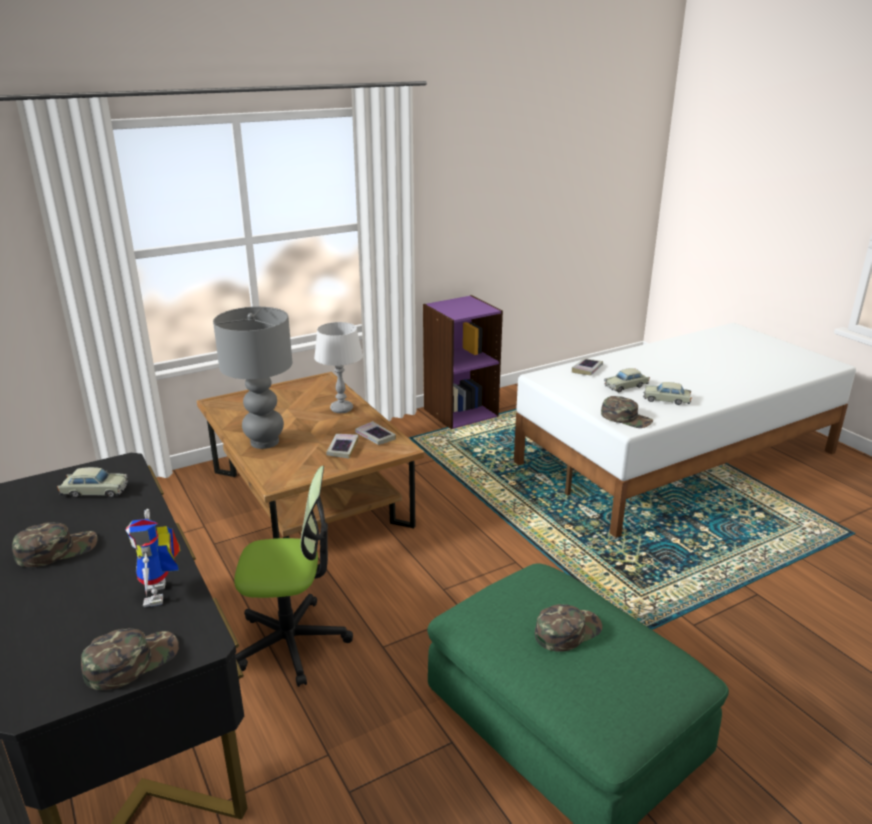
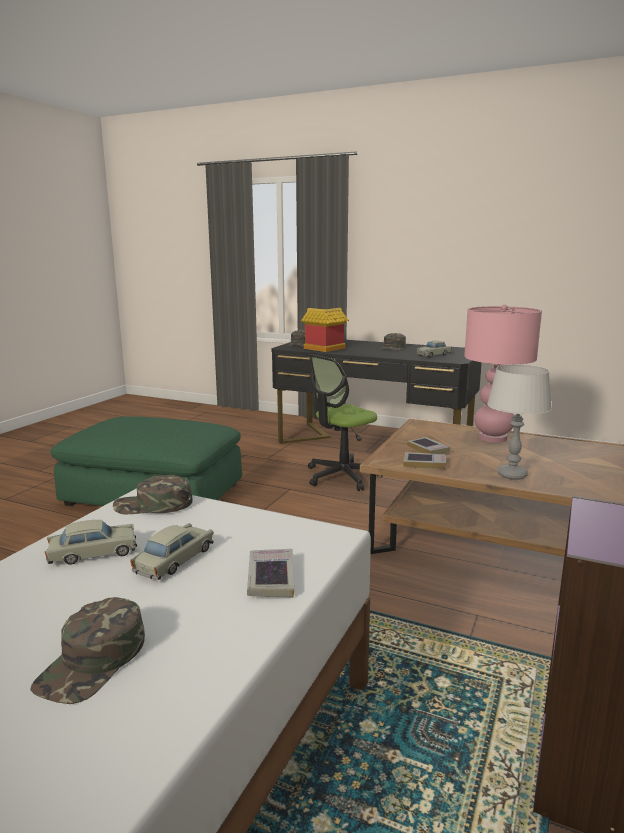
camera: 145 degrees right, 10 degrees down
toy robot [125,509,181,607] -> toy house [301,308,349,352]
grey table lamp [213,307,292,449] -> pink table lamp [464,304,542,443]
green cap [535,604,602,652] -> green cap moved to [30,597,145,704]

